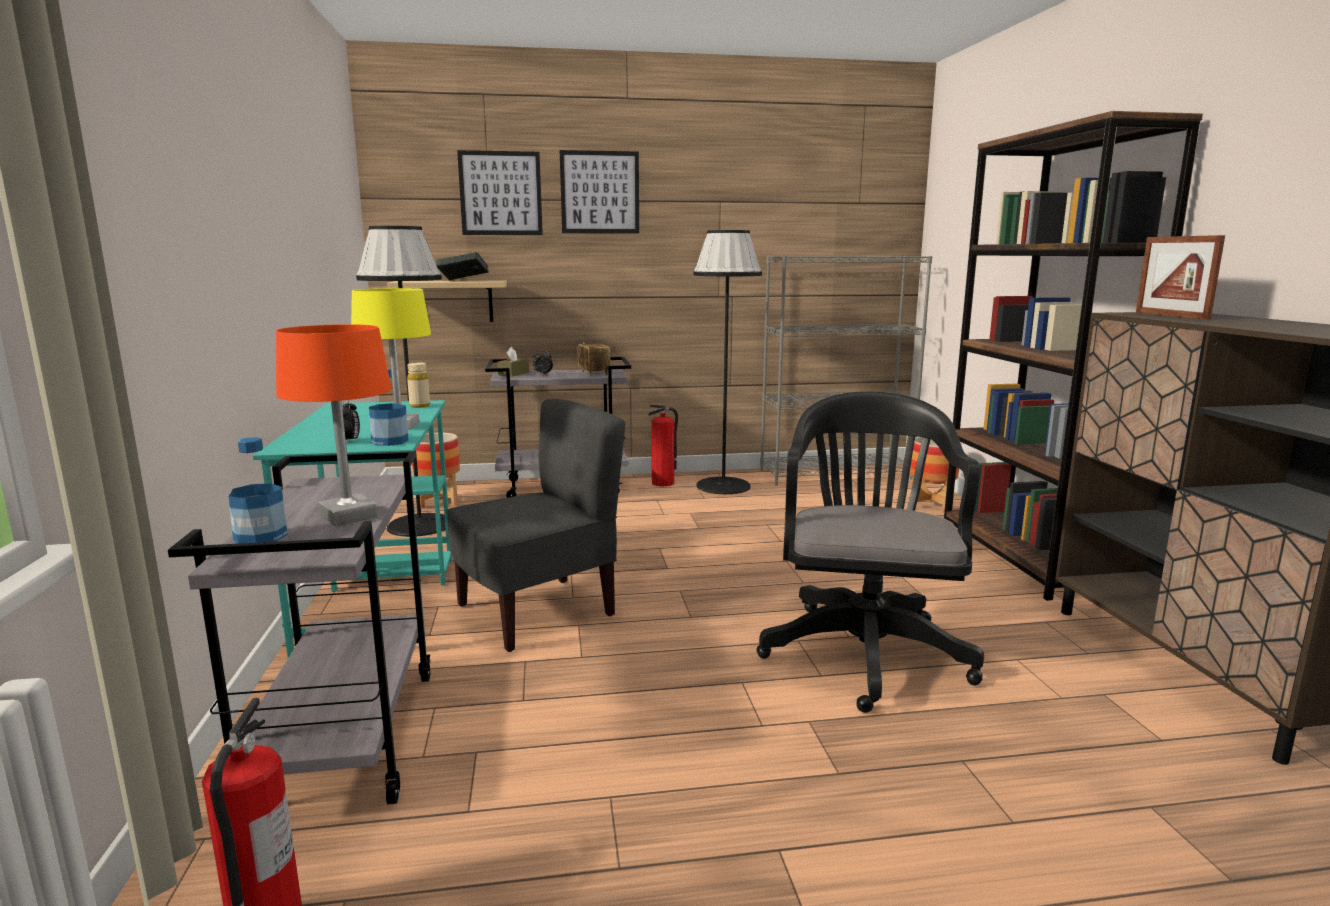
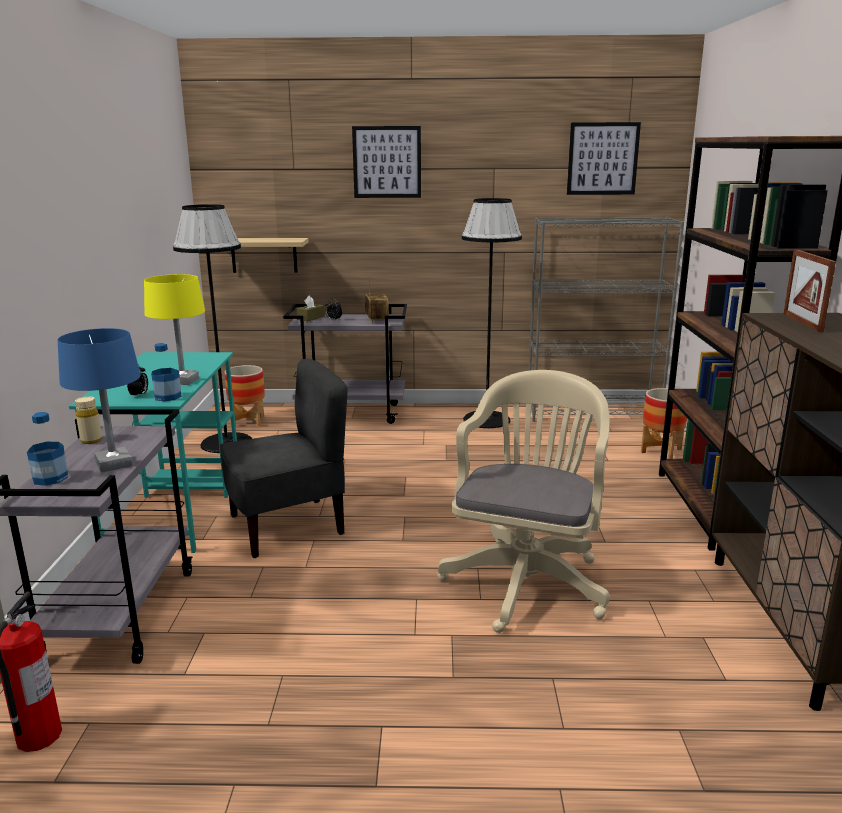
camera: 10 degrees right, 5 degrees up
orange table lamp [276,324,391,526] -> blue table lamp [57,328,141,472]
beige bottle [407,363,430,408] -> beige bottle moved to [75,396,102,444]
book [436,252,488,280] -> none
picture [457,150,543,235] -> picture moved to [567,122,641,195]
fire extinguisher [649,405,678,486] -> none
black office chair [756,391,984,713] -> beige office chair [437,370,610,633]

